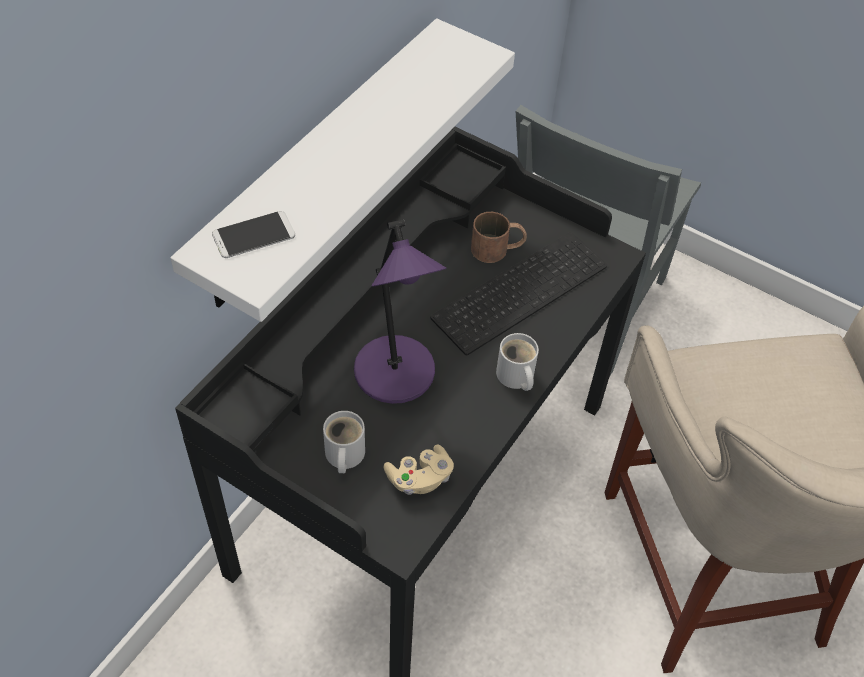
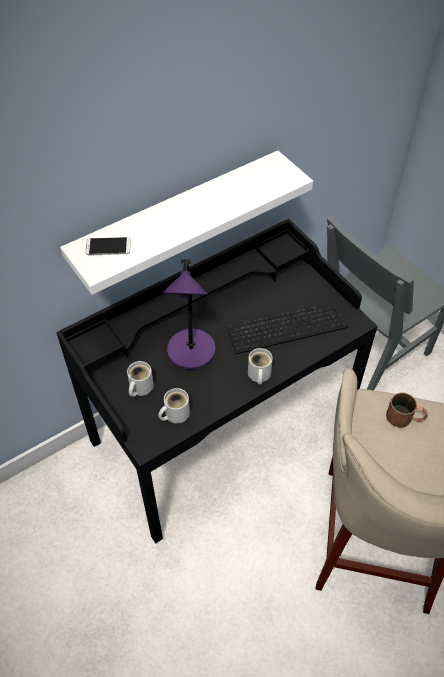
camera: 25 degrees right, 0 degrees up
beige game controller [384,444,454,495] -> white mug [158,388,190,424]
brown mug [471,212,527,263] -> brown mug moved to [386,393,428,428]

